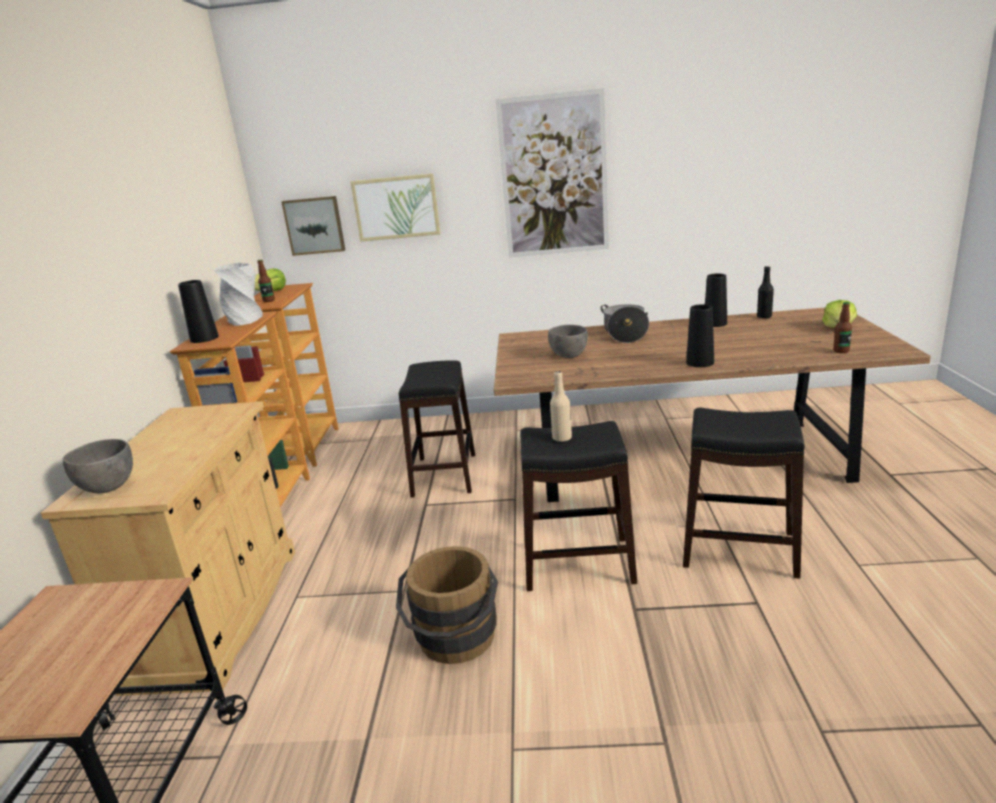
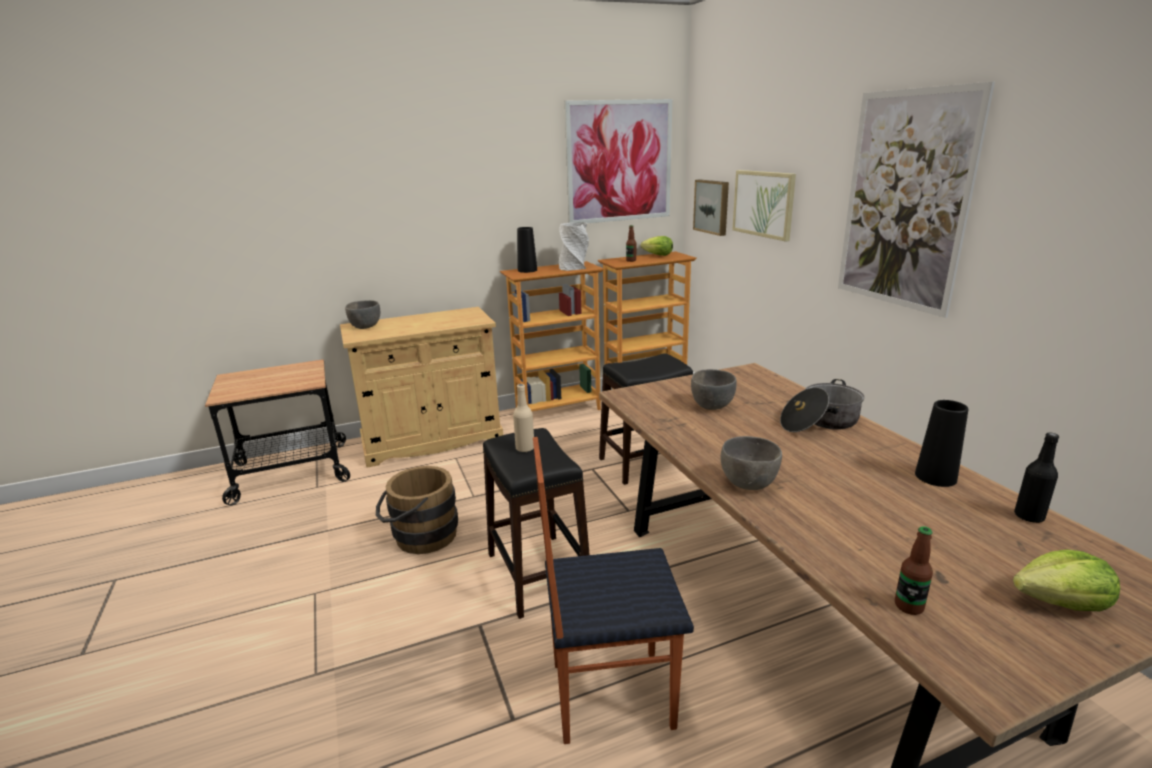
camera: 65 degrees right, 0 degrees up
black stool [683,408,805,579] -> chair [533,437,694,744]
black vase [686,304,714,367] -> grey bowl [721,436,782,490]
none -> picture [565,99,672,223]

